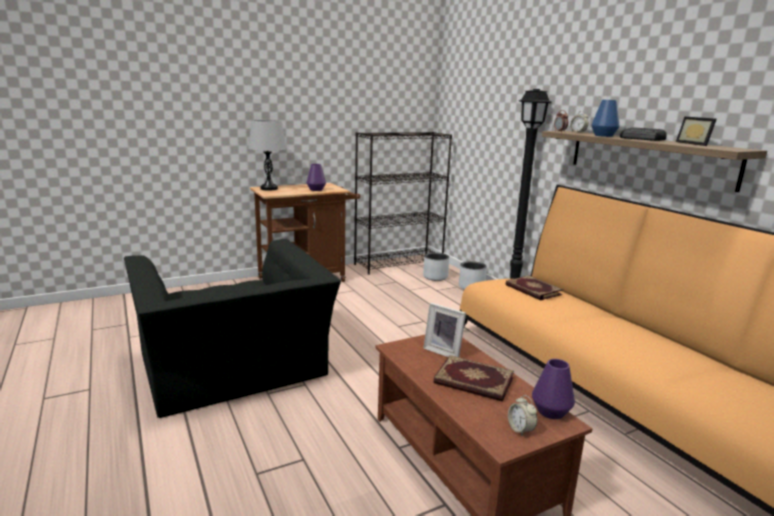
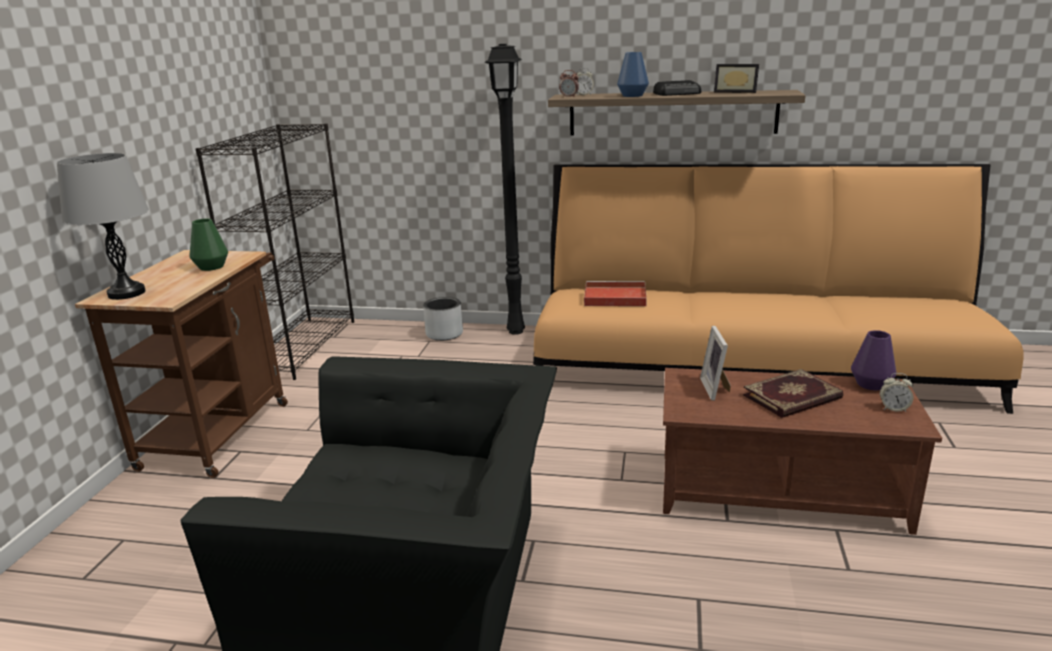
camera: 50 degrees left, 5 degrees up
purple vase [307,164,326,191] -> green vase [189,219,228,271]
grey planter [423,252,449,281] -> none
picture frame [423,302,466,357] -> picture frame turned 105 degrees clockwise [700,326,731,401]
book [506,275,563,300] -> red tray [584,281,647,306]

